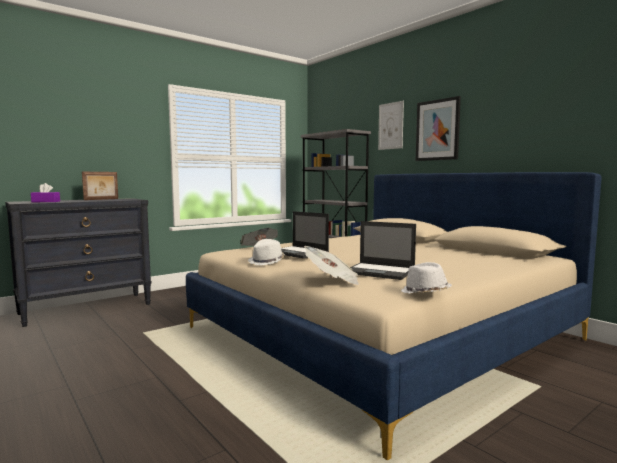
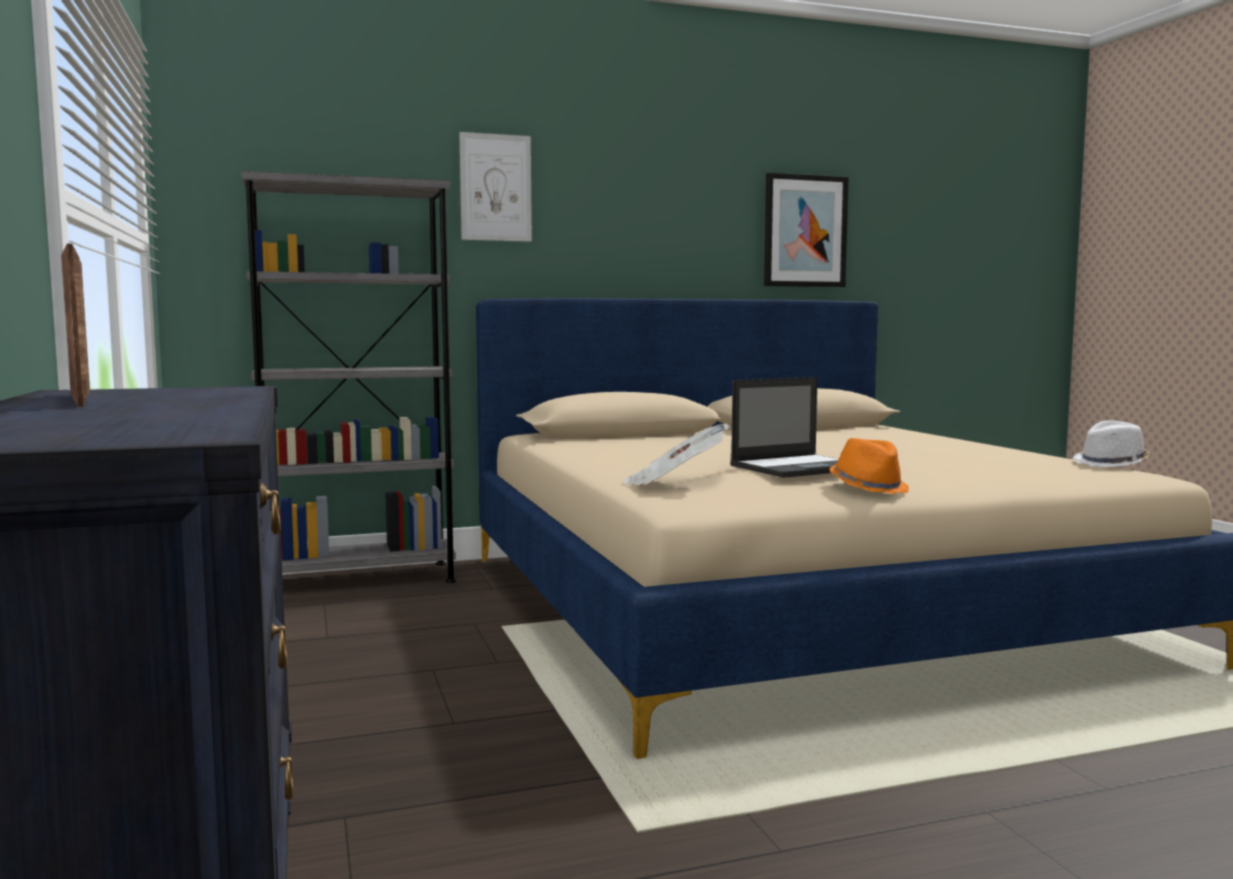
camera: 70 degrees left, 0 degrees up
purple tissue box [31,183,60,202] -> none
white hat [248,239,285,266] -> orange hat [830,438,909,494]
newspaper [304,246,359,285] -> none
laptop [350,221,416,280] -> none
picture [416,96,461,161] -> picture moved to [764,173,849,287]

